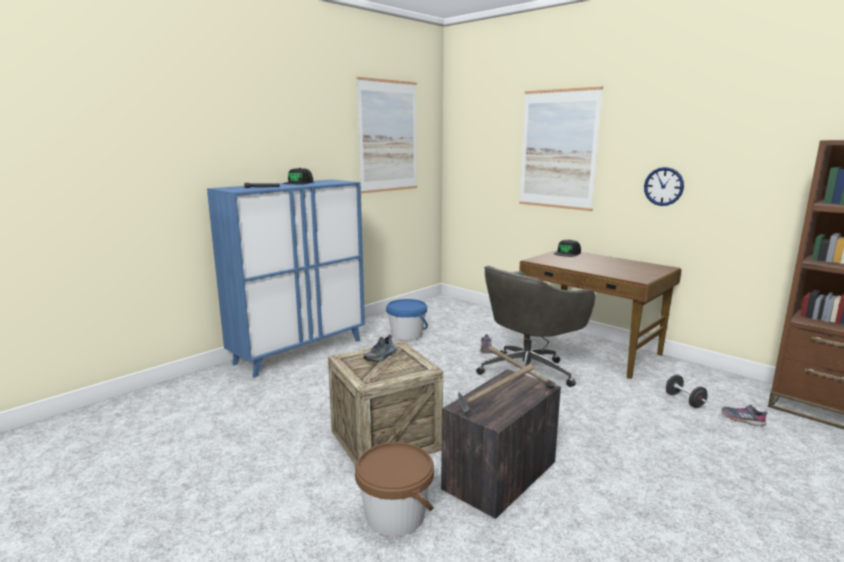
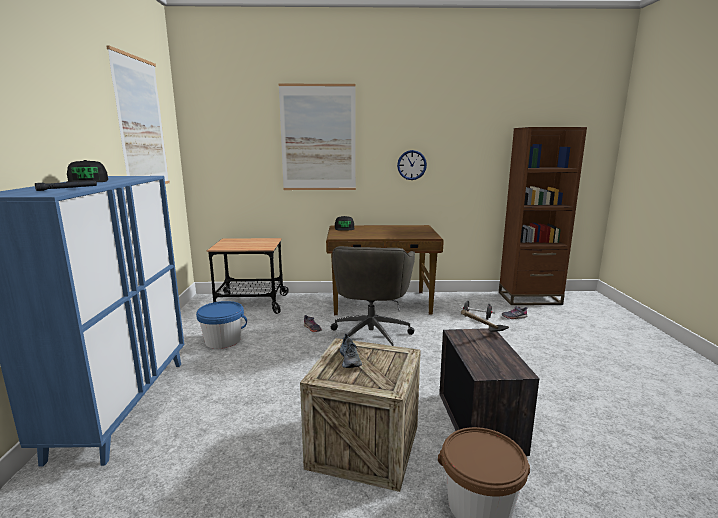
camera: 45 degrees left, 0 degrees up
hammer [458,363,534,415] -> none
none -> cart [207,238,289,314]

